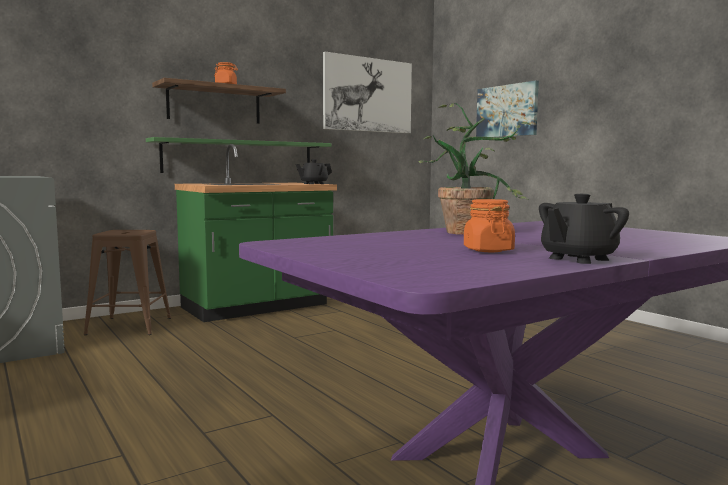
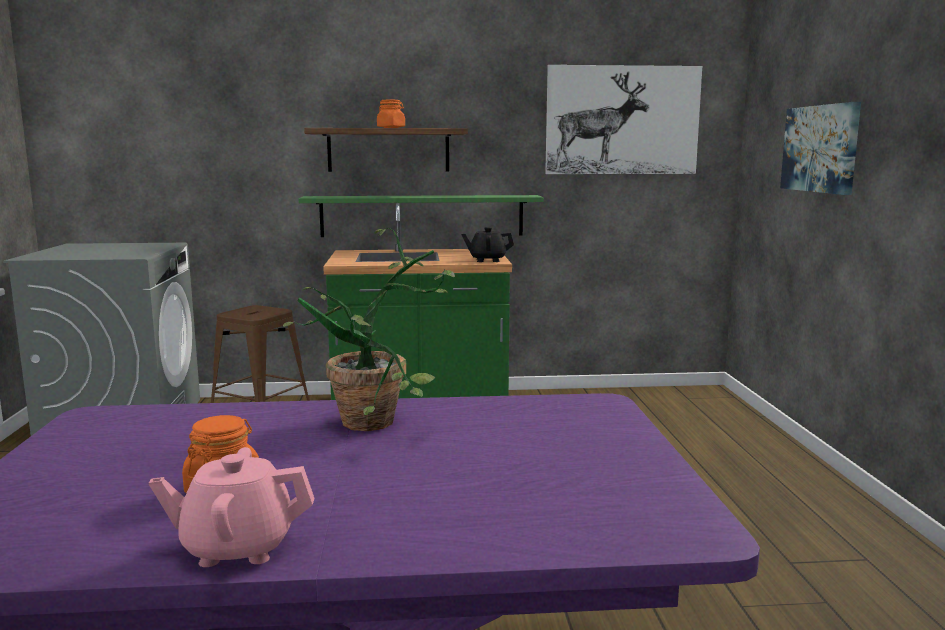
camera: 30 degrees right, 5 degrees up
black teapot [539,194,629,264] -> pink teapot [149,447,315,567]

